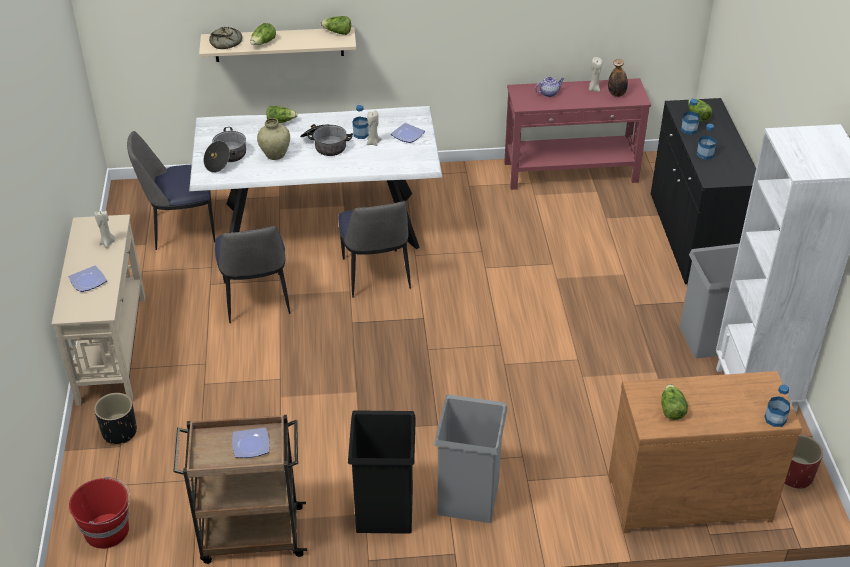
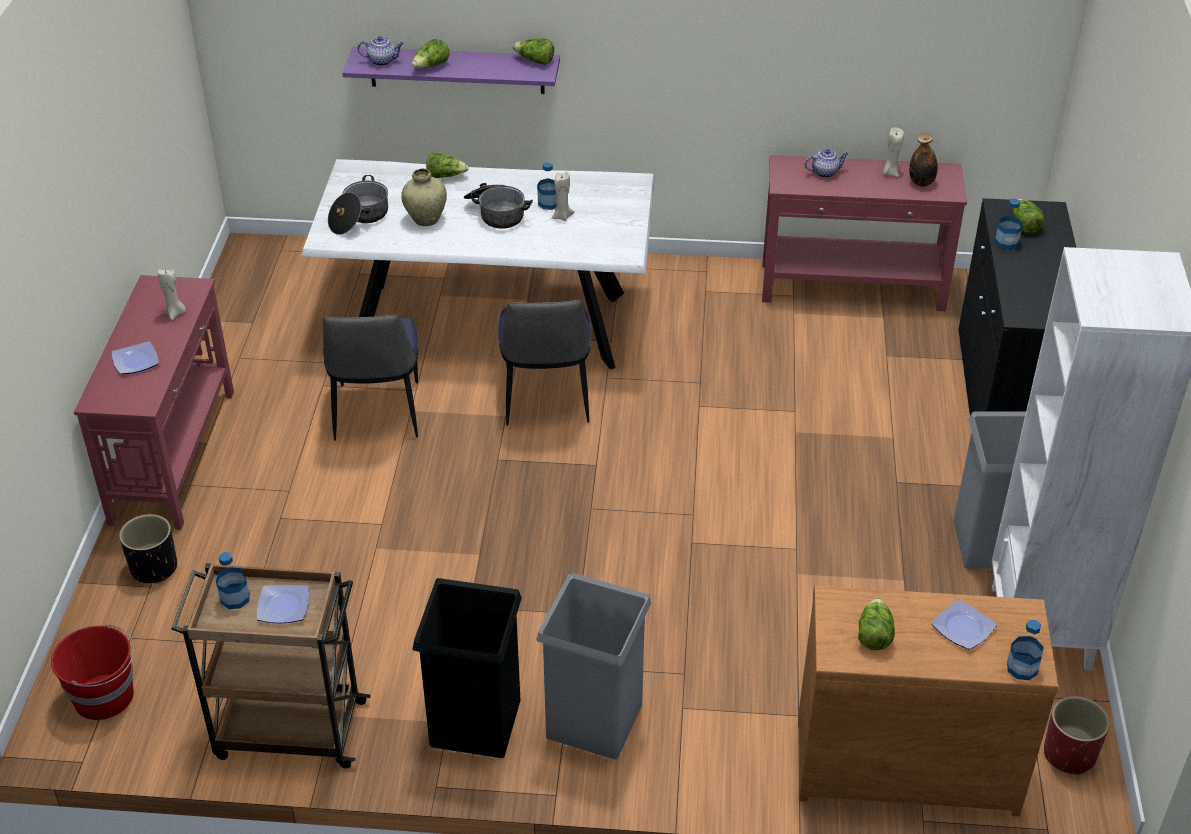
camera: 10 degrees right, 0 degrees up
beige console table [52,214,145,406] -> red console table [74,275,234,530]
chair [127,131,215,250] -> none
beige shelf [199,27,356,62] -> purple shelf [342,47,560,94]
bread [209,27,242,49] -> teapot [358,36,404,66]
plate [391,123,425,143] -> plate moved to [931,600,997,650]
bottle [697,124,716,160] -> bottle moved to [216,552,250,609]

